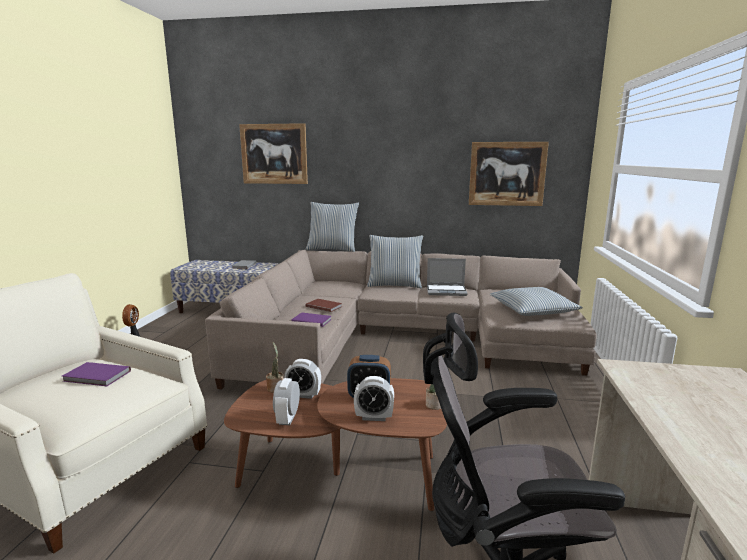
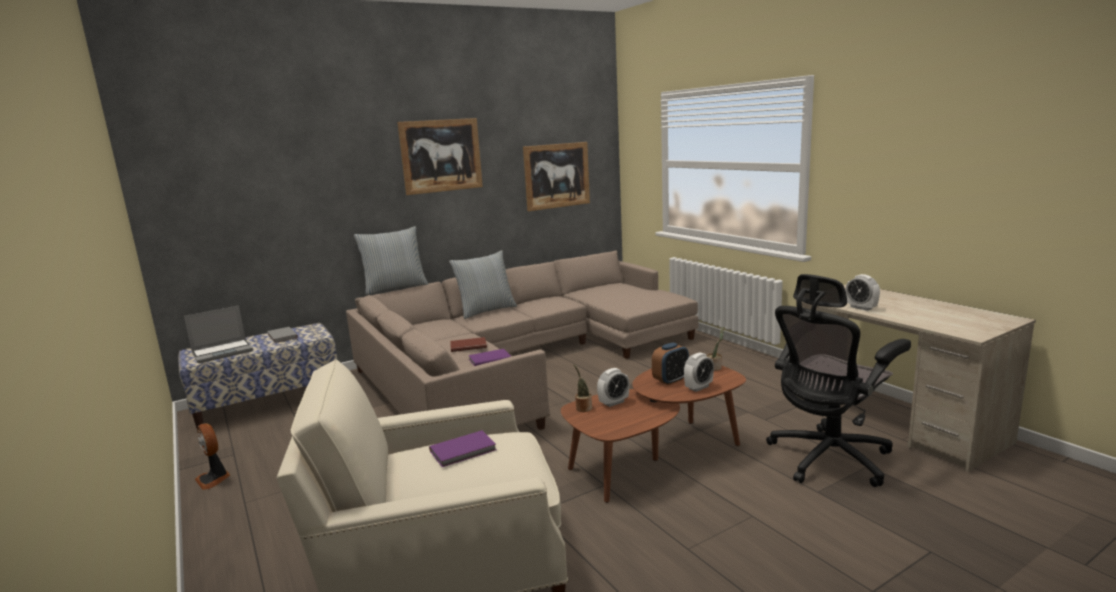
camera: 40 degrees left, 0 degrees up
picture [239,123,308,184] -> picture moved to [397,118,483,195]
alarm clock [273,378,300,425] -> alarm clock moved to [845,274,880,311]
laptop [427,258,468,296] -> laptop moved to [184,305,253,363]
pillow [490,287,583,316] -> none

